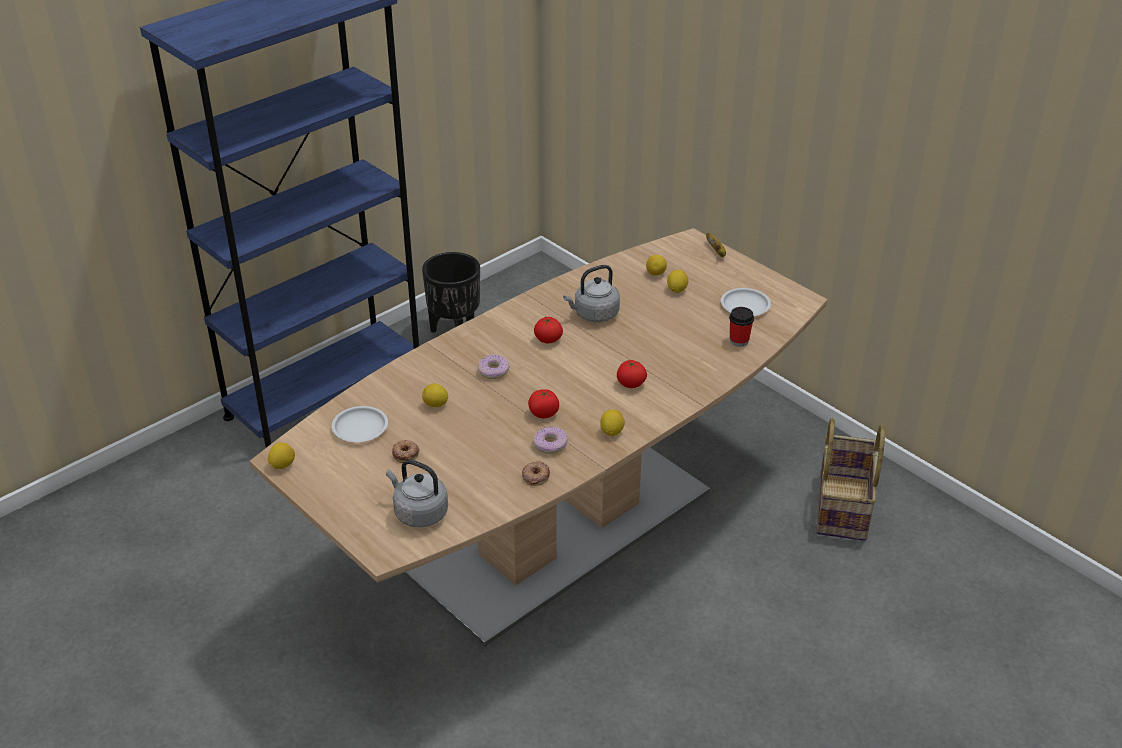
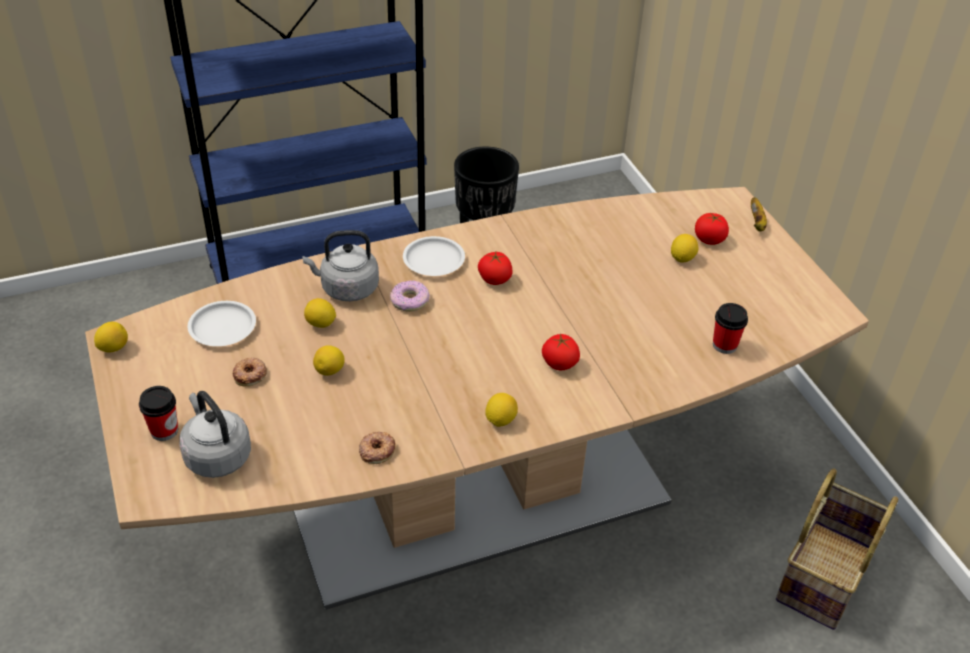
camera: 20 degrees right, 5 degrees up
tomato [528,389,559,418] -> tomato moved to [695,213,729,245]
donut [533,427,568,454] -> none
grey kettle [563,265,620,322] -> grey kettle moved to [302,230,379,301]
lemon [646,255,667,276] -> lemon moved to [313,345,345,376]
white plate [721,288,771,316] -> white plate moved to [403,236,465,276]
none -> cup [139,386,178,441]

